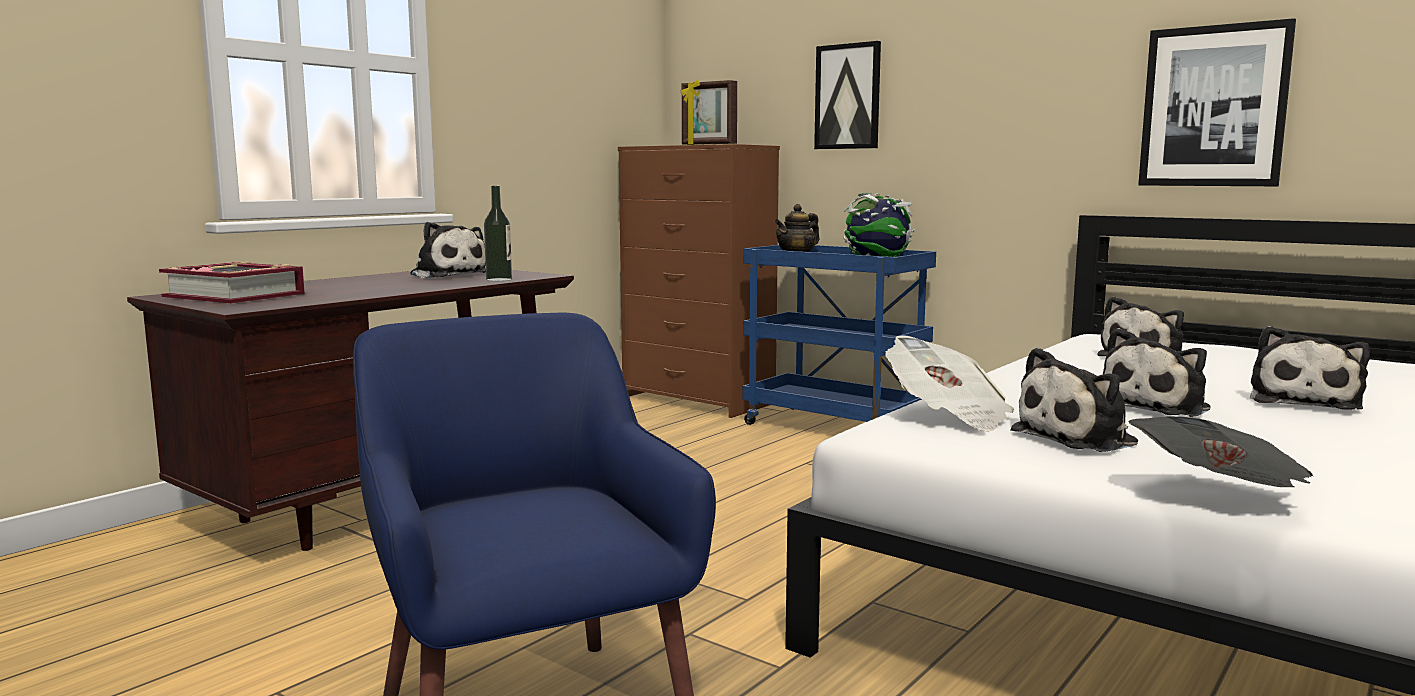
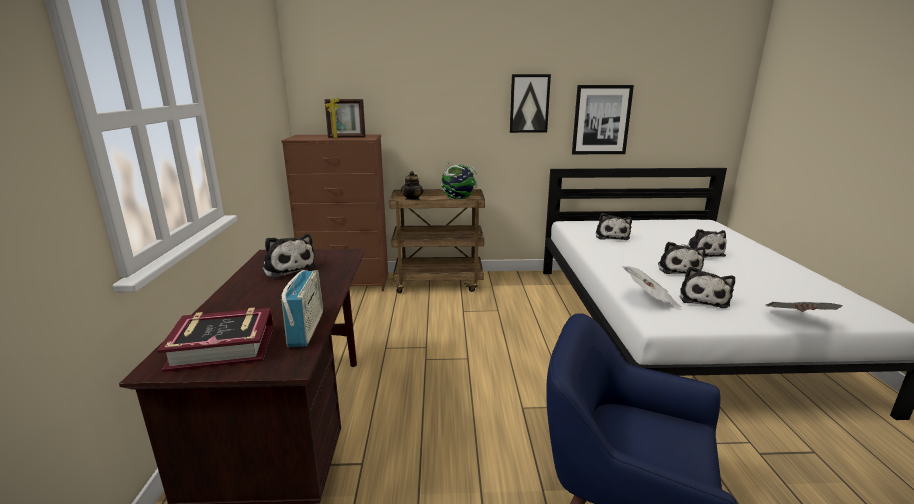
camera: 40 degrees left, 10 degrees up
plush toy [410,222,486,278] -> plush toy turned 45 degrees clockwise [262,234,316,278]
bottle [484,186,512,281] -> none
blue cart [742,245,936,425] -> brown cart [389,189,485,293]
picture [814,41,881,149] -> picture moved to [510,74,551,133]
none -> radio [282,270,323,347]

